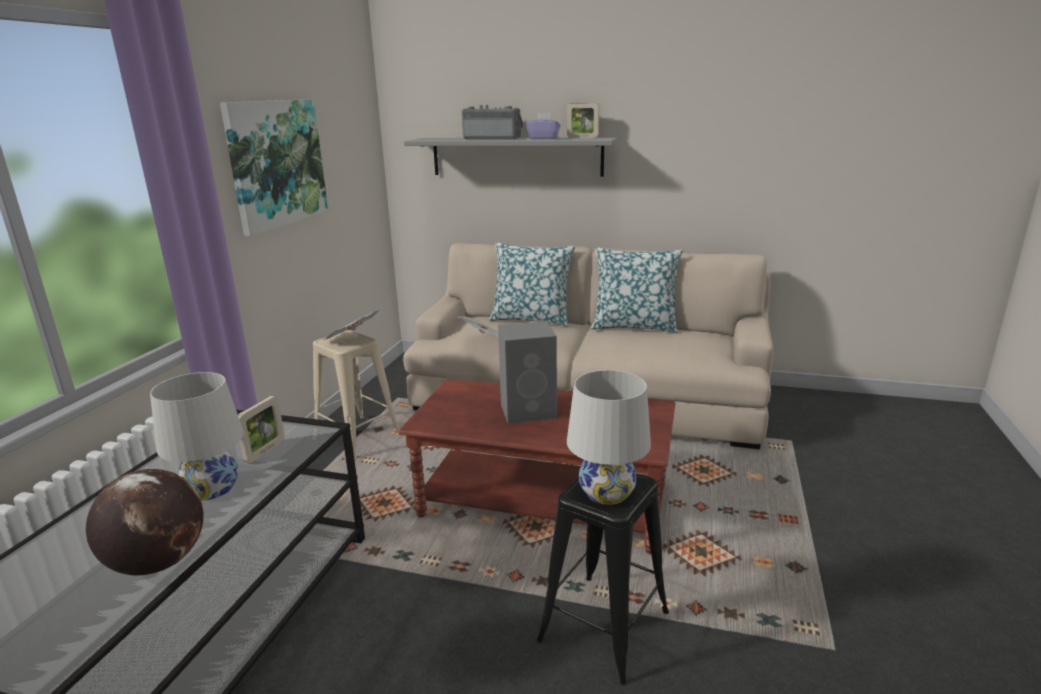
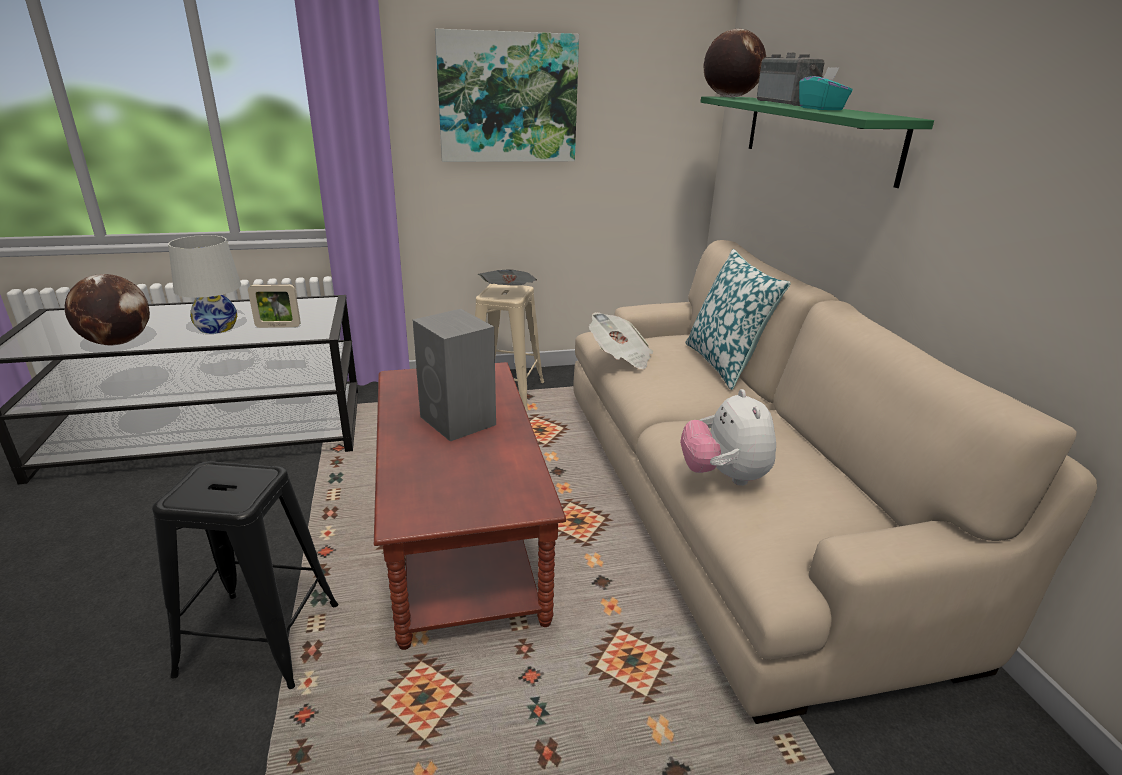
camera: 60 degrees right, 5 degrees up
grey shelf [404,137,619,177] -> green shelf [701,96,934,188]
purple tissue box [526,113,560,139] -> turquoise tissue box [799,67,853,110]
picture frame [567,103,599,138] -> none
white table lamp [567,370,651,505] -> none
pillow [591,247,683,333] -> none
none -> plush toy [680,389,776,486]
none -> globe [703,29,766,97]

